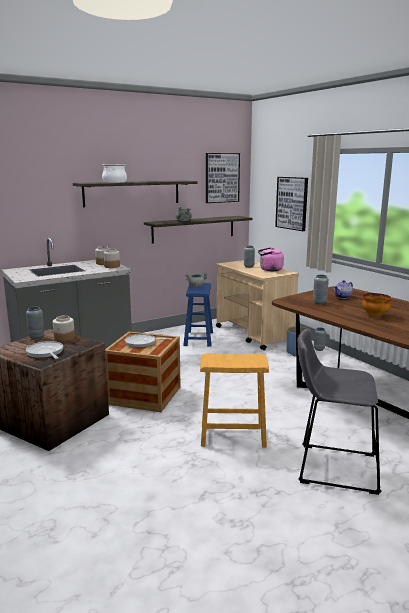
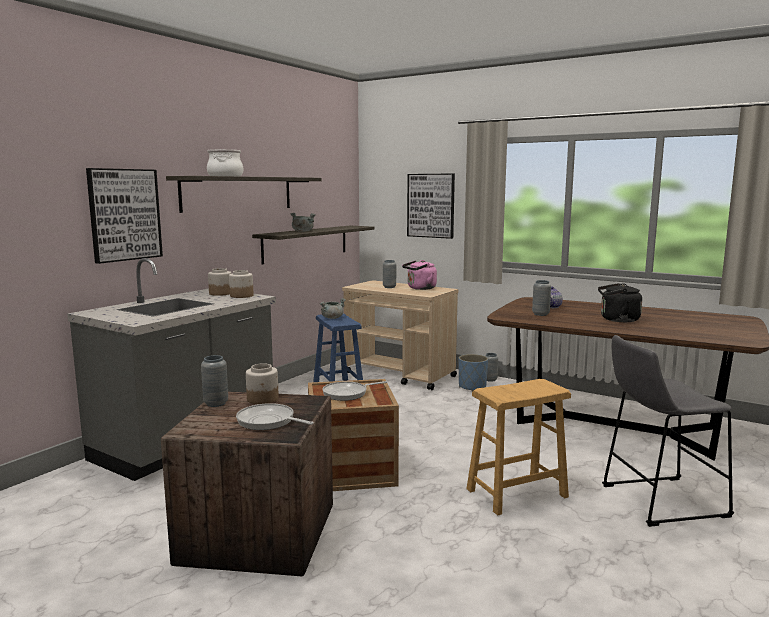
camera: 25 degrees left, 5 degrees down
picture [206,153,240,203] -> picture moved to [86,168,163,264]
bowl [362,293,391,316] -> black kettle [598,283,642,322]

